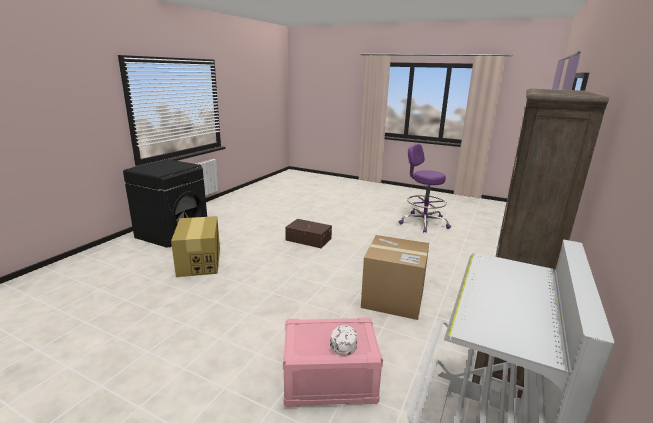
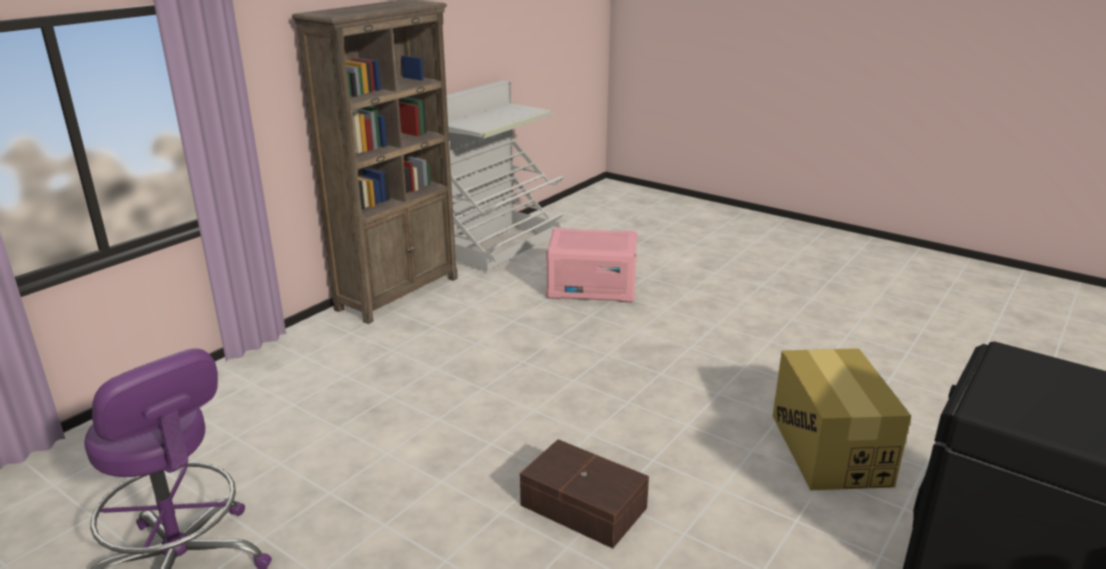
camera: 170 degrees left, 5 degrees up
white cap [330,325,357,356] -> none
cardboard box [361,235,429,320] -> none

